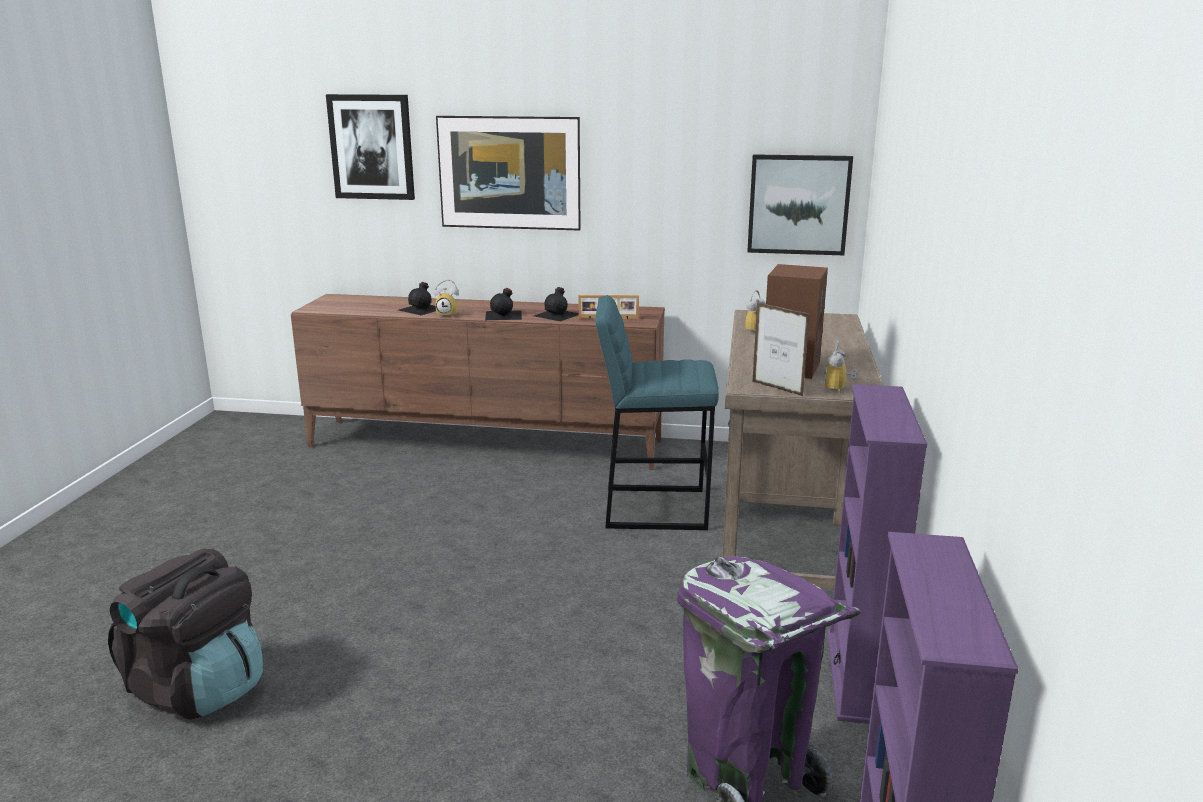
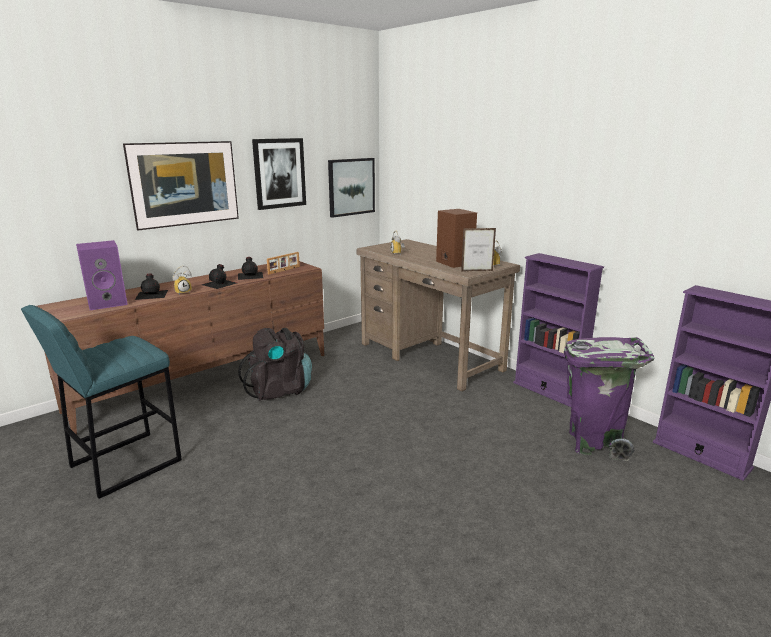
camera: 50 degrees left, 0 degrees up
black backpack [108,549,263,719] -> black backpack moved to [238,328,312,401]
picture [326,94,415,200] -> picture moved to [252,138,306,210]
turquoise stool [595,295,719,530] -> turquoise stool moved to [21,305,182,499]
none -> purple speaker [76,240,128,310]

